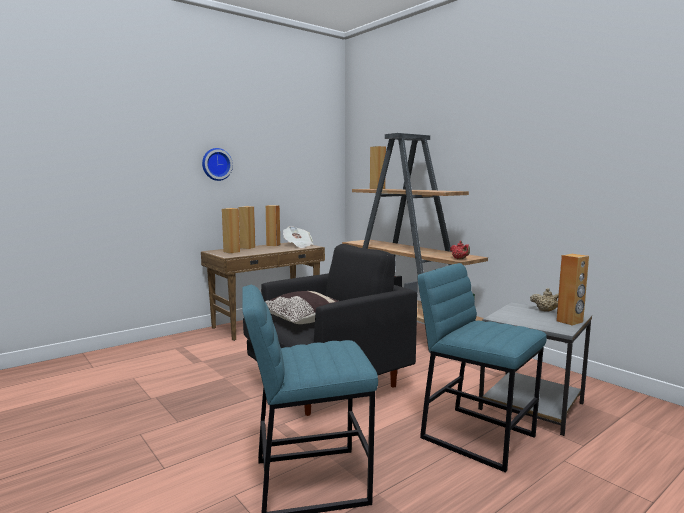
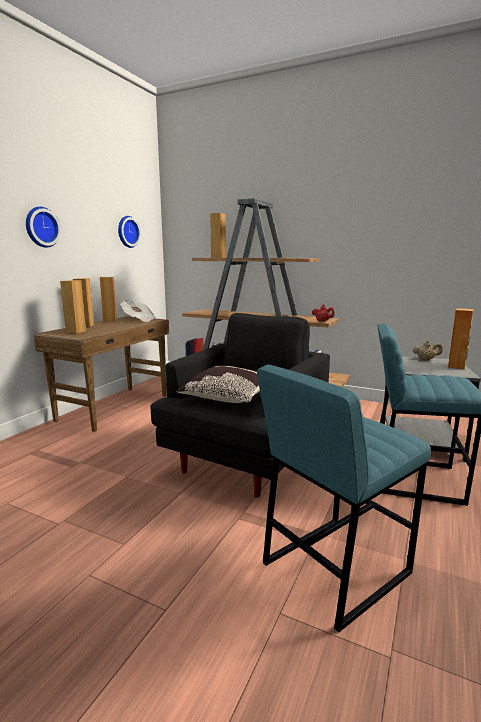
camera: 25 degrees left, 5 degrees up
none -> wall clock [118,216,141,248]

